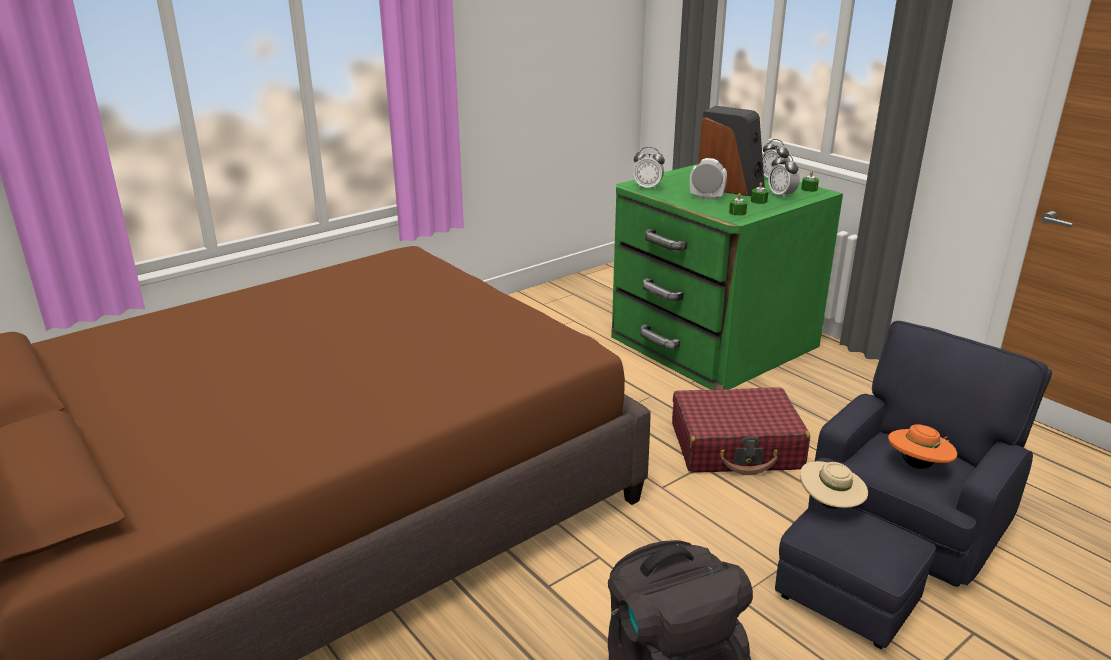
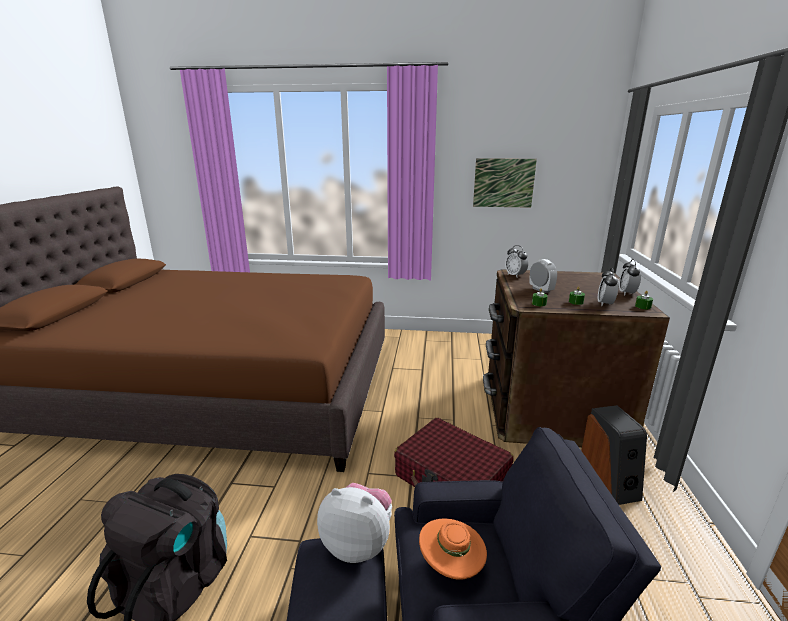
camera: 45 degrees right, 5 degrees down
green dresser [611,164,843,390] -> brown dresser [483,269,670,447]
speaker [698,106,765,196] -> speaker moved to [581,405,647,505]
beige hat [800,461,868,509] -> plush toy [317,483,392,563]
none -> picture [473,158,537,208]

